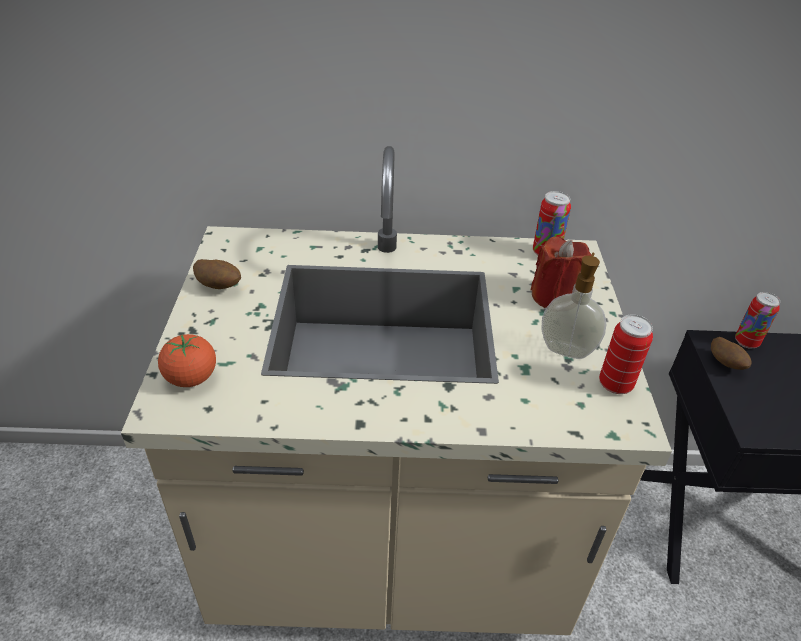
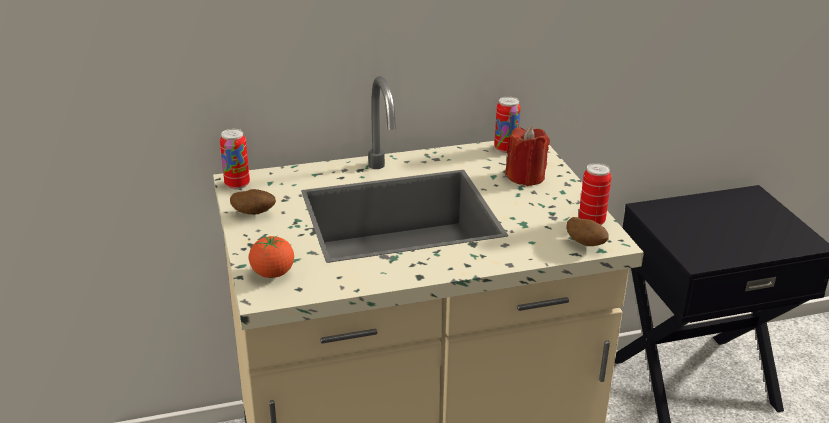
camera: 15 degrees left, 10 degrees down
soap dispenser [541,252,606,359] -> none
potato [711,337,752,370] -> potato moved to [566,217,609,246]
can [735,292,780,349] -> can moved to [220,129,250,190]

